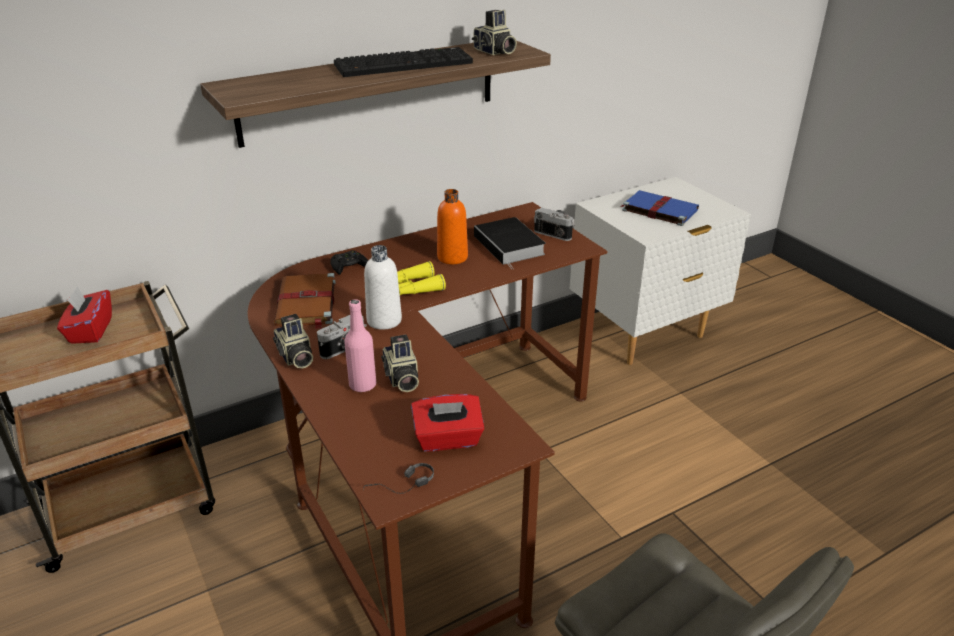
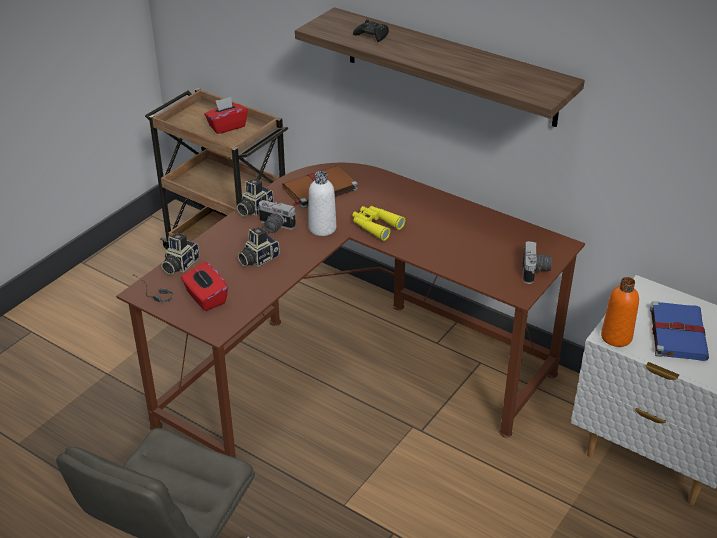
camera: 65 degrees right, 5 degrees up
black game controller [330,250,368,275] -> black game controller moved to [353,19,389,42]
keyboard [334,47,473,77] -> none
pink bottle [344,299,376,392] -> none
orange bottle [437,189,468,264] -> orange bottle moved to [601,277,639,347]
camera [472,10,517,55] -> camera moved to [161,233,199,275]
book [474,217,546,269] -> none

